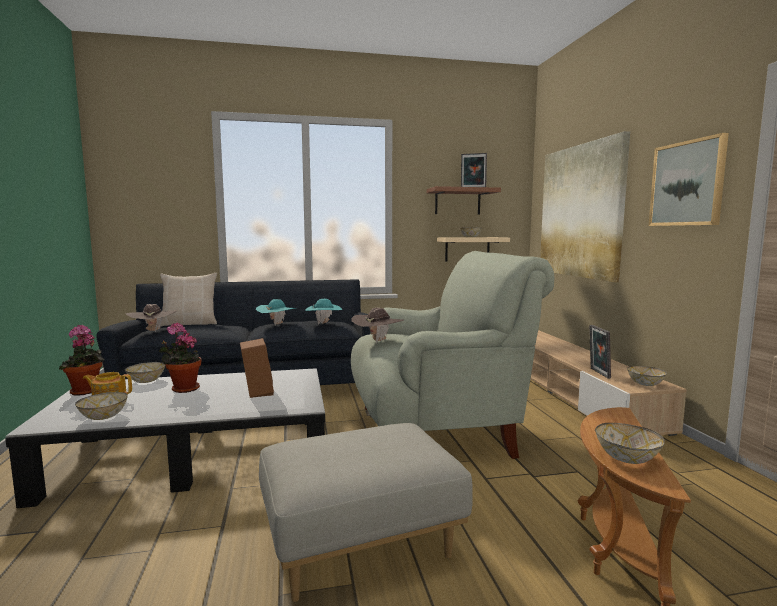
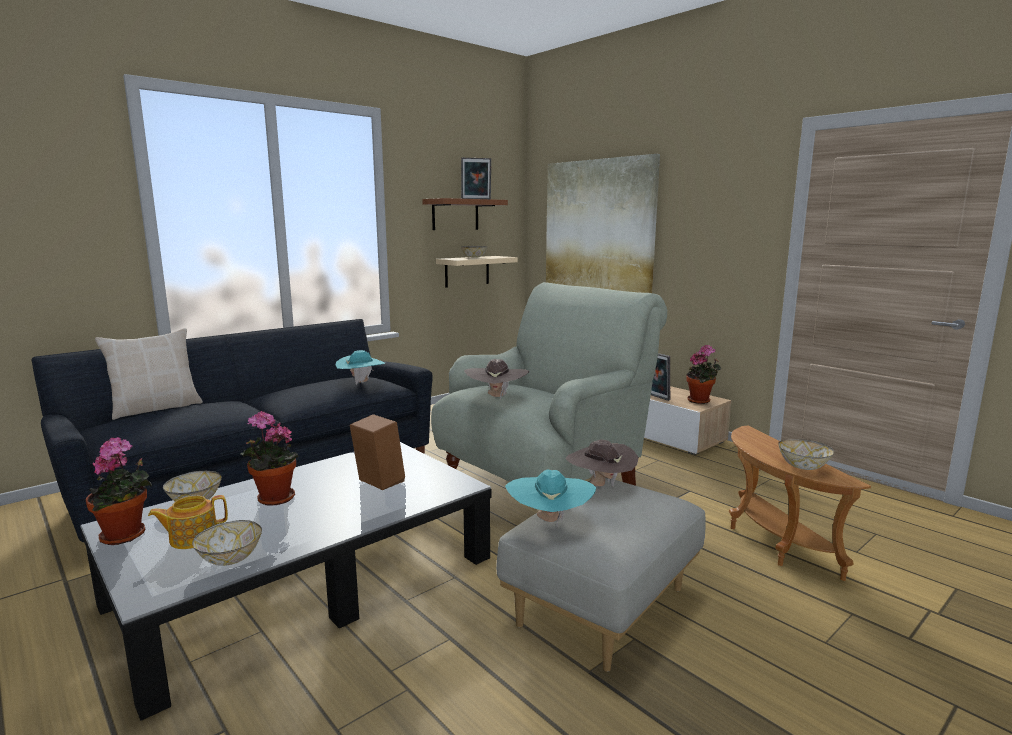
camera: 30 degrees left, 5 degrees up
brown hat [126,304,176,332] -> brown hat moved to [565,440,639,487]
turquoise hat [256,299,295,325] -> turquoise hat moved to [505,470,596,526]
bowl [627,366,667,386] -> potted plant [686,345,722,404]
picture [649,133,729,226] -> none

